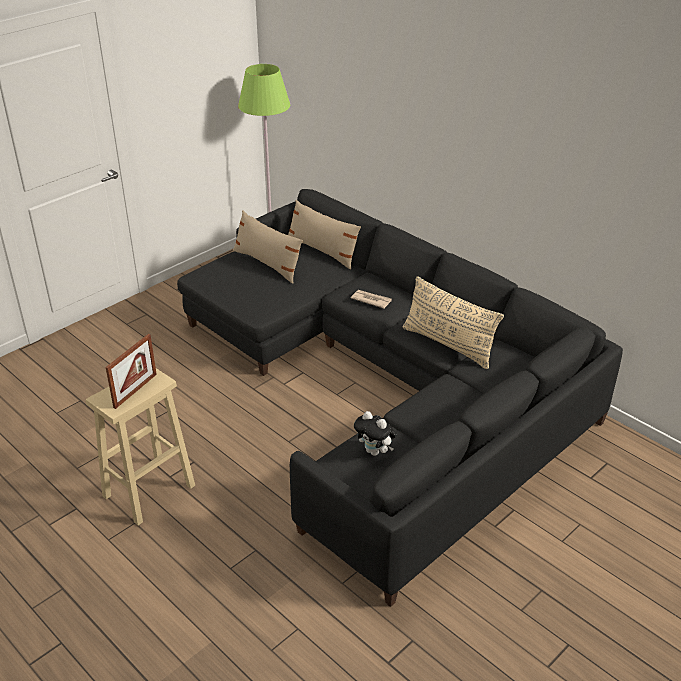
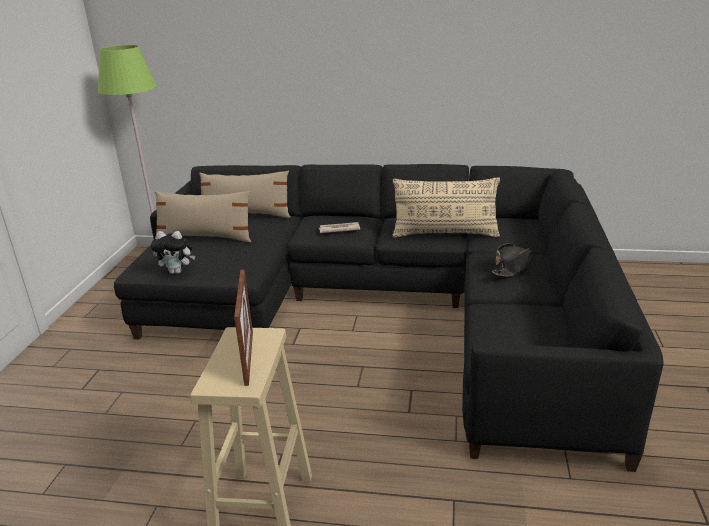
camera: 35 degrees left, 10 degrees down
plush toy [354,411,397,456] -> plush toy moved to [150,231,195,274]
none -> black hat [492,243,532,277]

